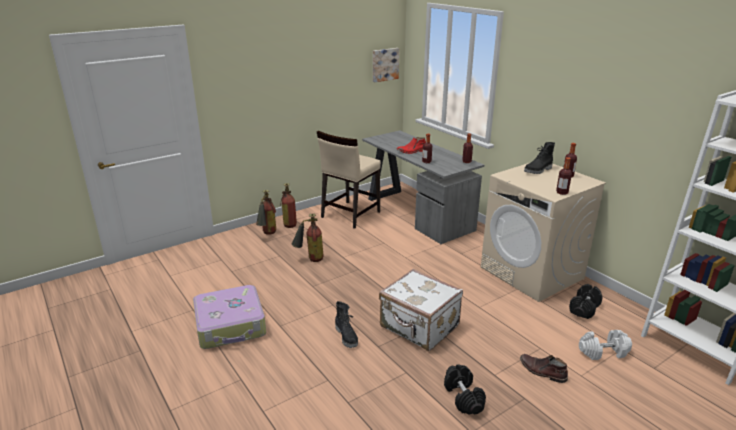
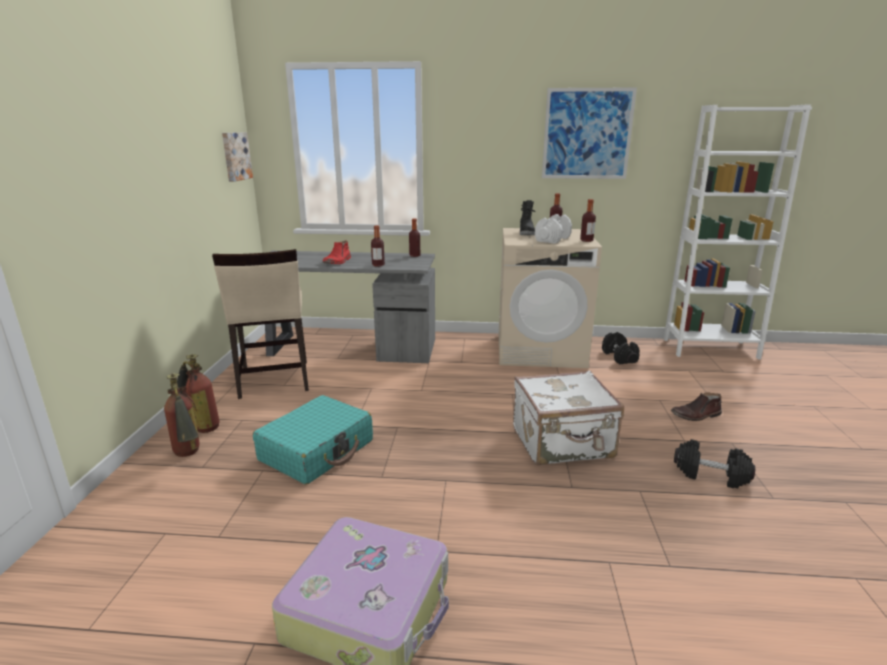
camera: 50 degrees left, 5 degrees down
fire extinguisher [292,214,324,262] -> turquoise suitcase [253,395,373,485]
black boot [335,301,358,348] -> none
white dumbbell [579,330,632,360] -> white dumbbell moved to [535,214,572,244]
none -> picture [542,87,637,179]

